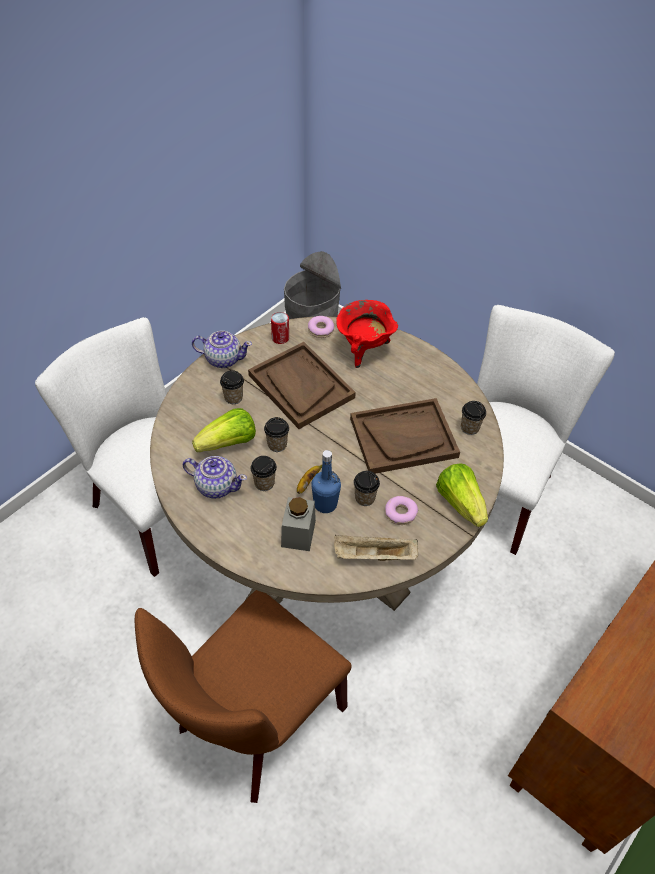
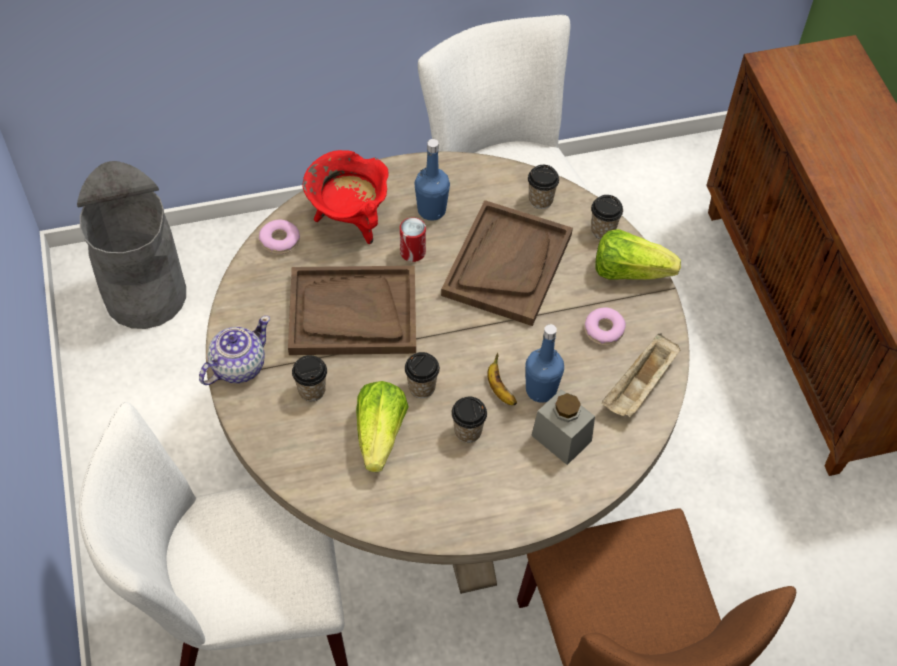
camera: 55 degrees left, 5 degrees up
teapot [183,456,247,499] -> none
can [271,312,289,344] -> can moved to [400,217,426,262]
cup [354,471,380,506] -> cup moved to [591,195,623,239]
none -> blue bottle [415,139,450,221]

